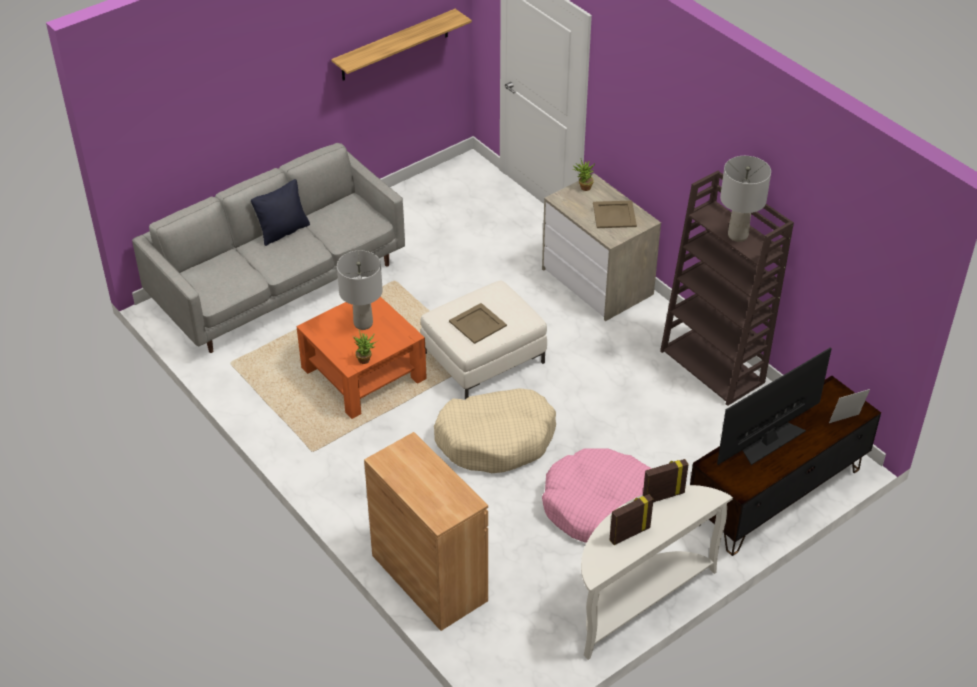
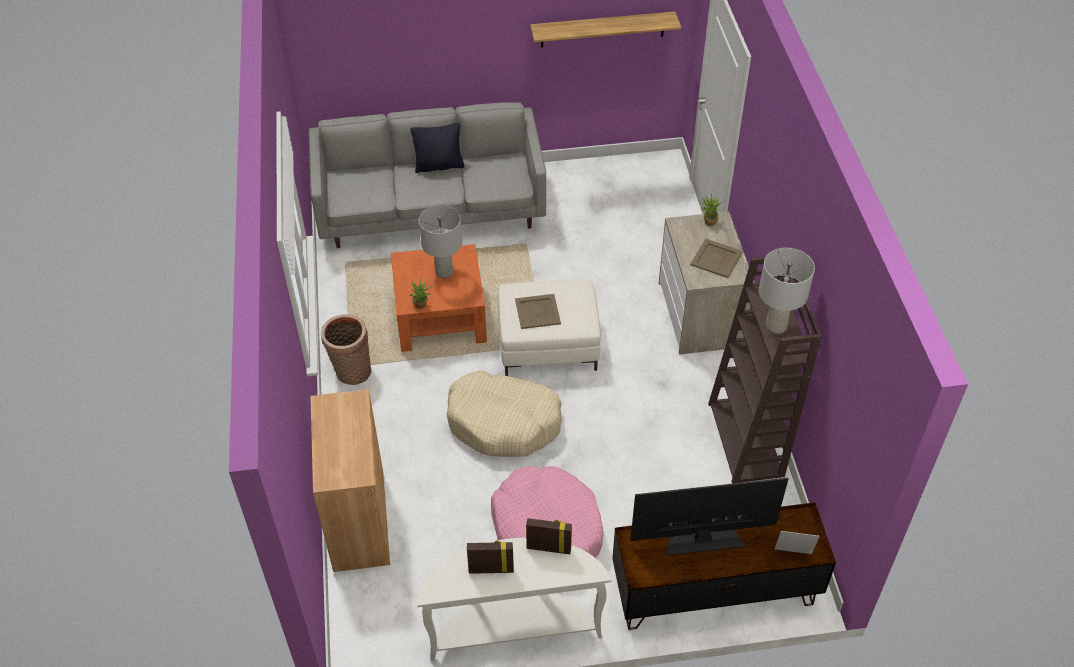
camera: 30 degrees right, 5 degrees up
none -> basket [321,314,371,385]

